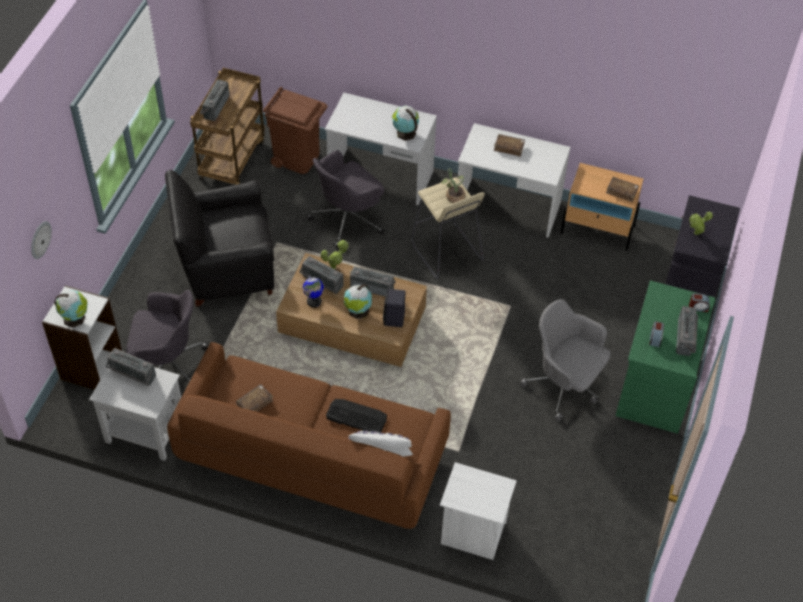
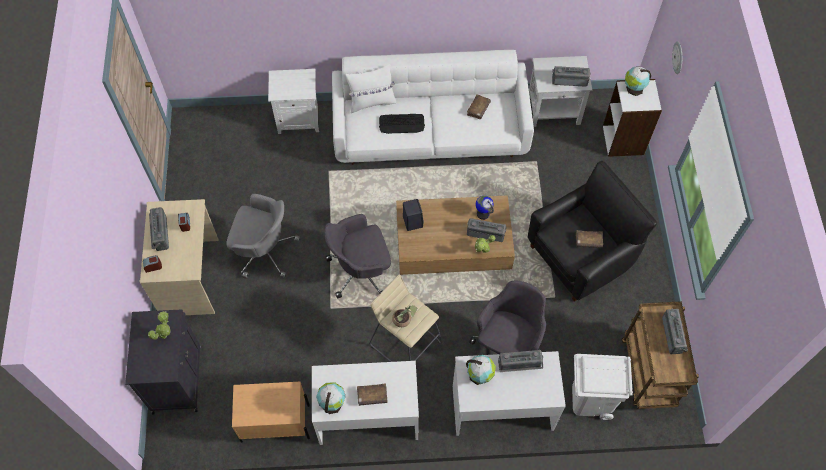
camera: 160 degrees right, 10 degrees up
grey office chair [126,290,209,382] -> grey office chair moved to [324,214,391,298]
brown sofa [167,342,451,529] -> white sofa [332,50,534,165]
brown trash can [263,87,328,174] -> white trash can [572,354,633,420]
globe [344,284,372,319] -> globe moved to [316,382,346,414]
radio [350,267,396,296] -> radio moved to [498,350,543,372]
brown book [606,177,639,202] -> brown book moved to [576,230,603,248]
green desk [615,280,715,434] -> beige desk [139,199,219,315]

